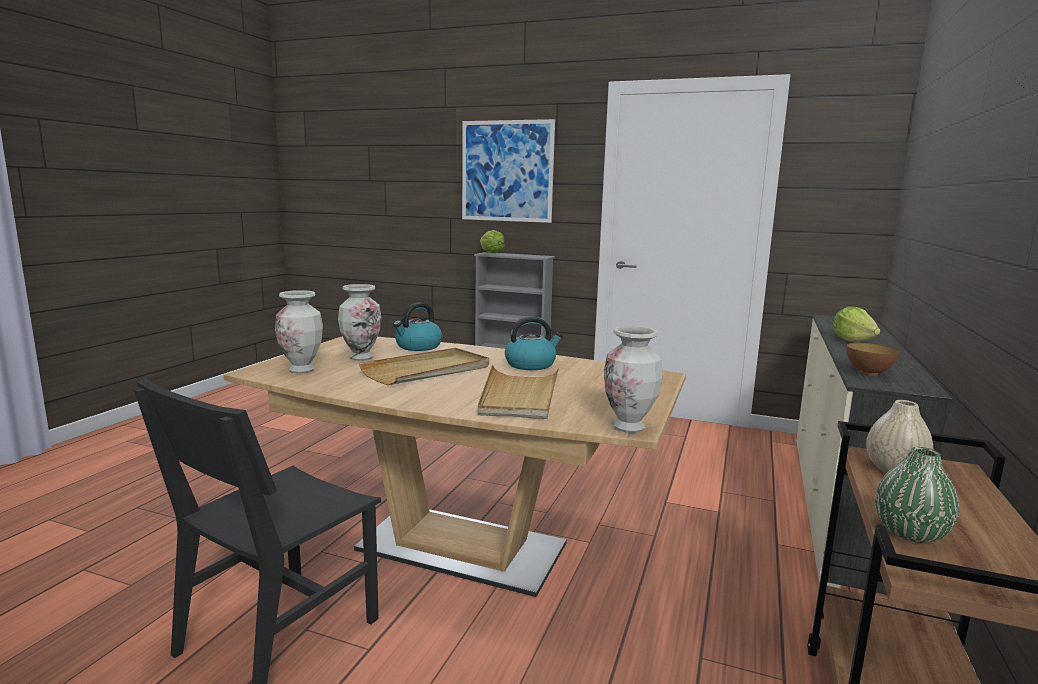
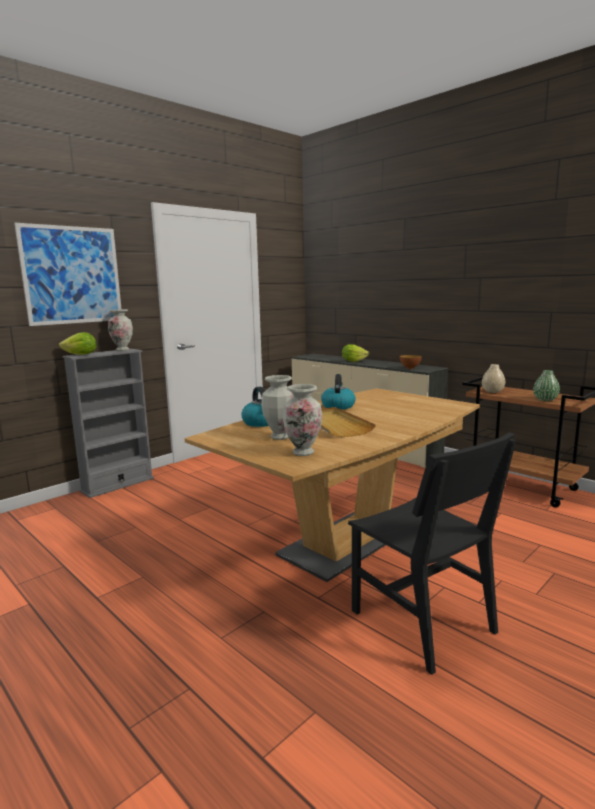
camera: 65 degrees left, 0 degrees up
beige tray [478,365,559,419] -> none
vase [604,326,663,433] -> vase moved to [108,309,133,351]

